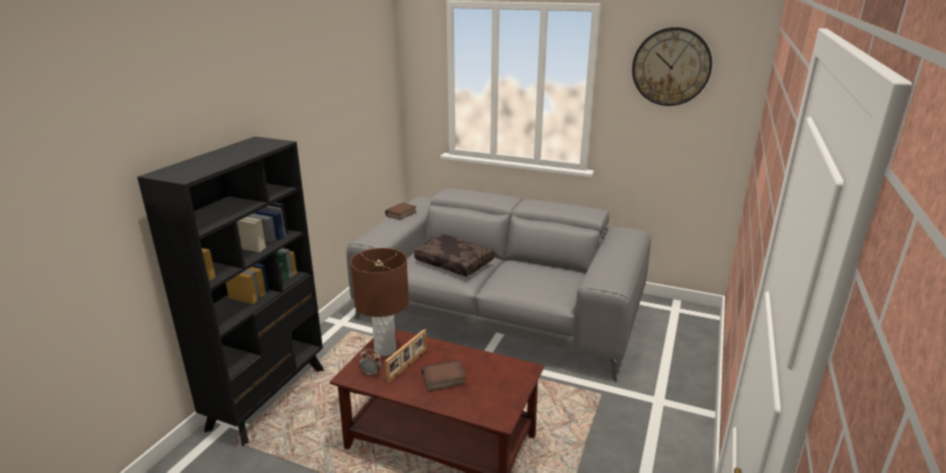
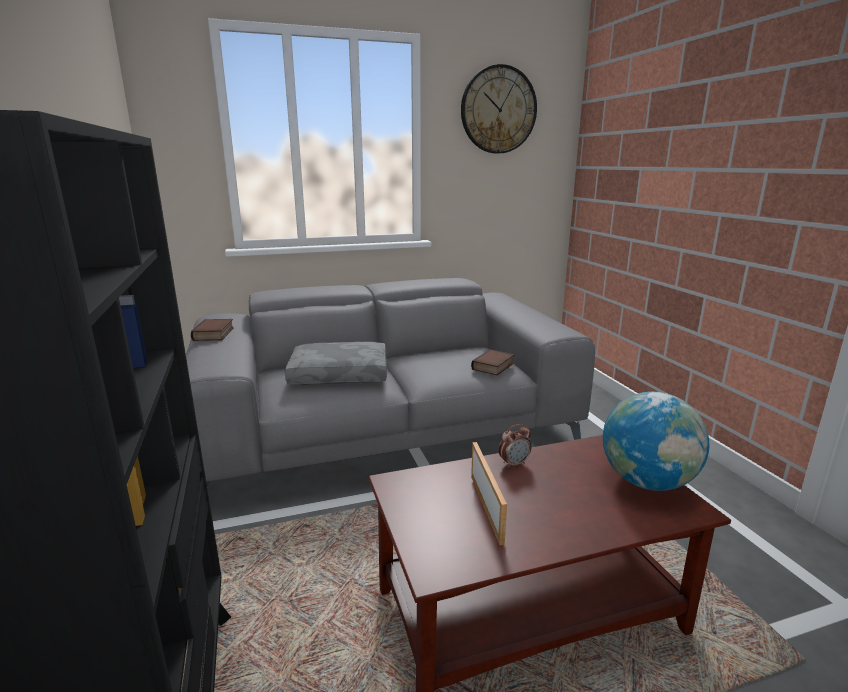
camera: 40 degrees left, 5 degrees down
brown table lamp [350,248,409,356] -> none
alarm clock [359,349,382,377] -> alarm clock moved to [498,424,531,468]
brown pillow [414,235,494,277] -> grey pillow [285,342,387,385]
book [422,360,466,392] -> book moved to [471,350,514,376]
none -> globe [603,392,709,491]

